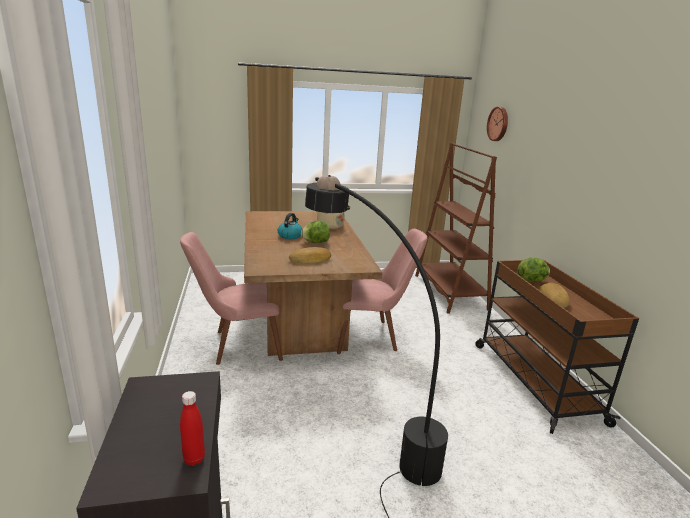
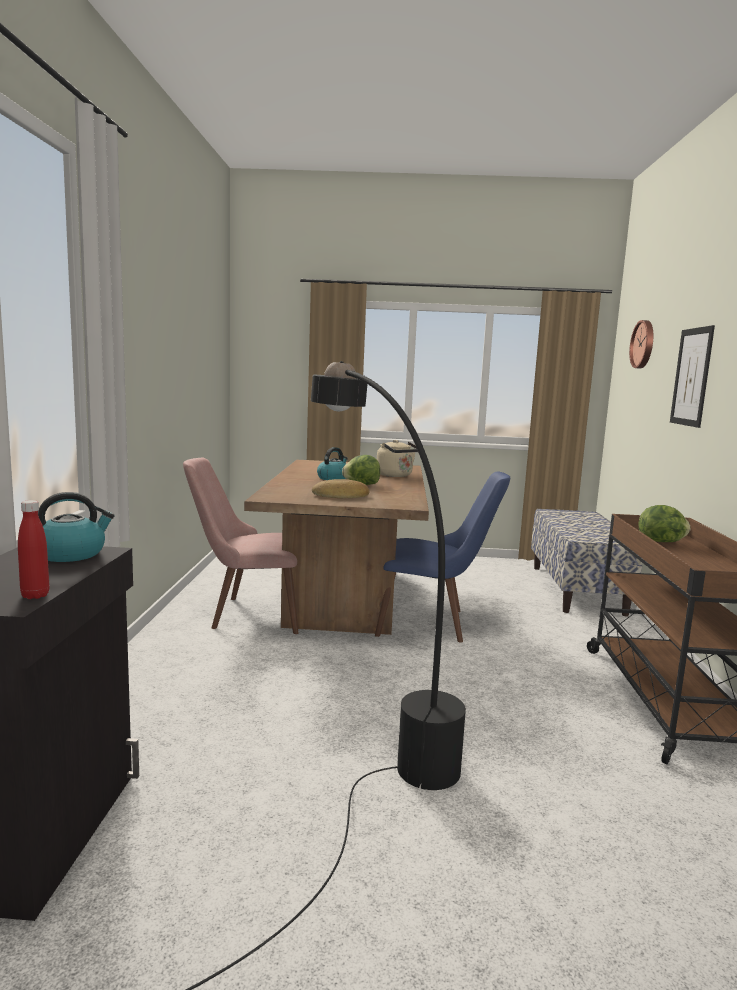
camera: 15 degrees right, 10 degrees down
pink chair [337,229,427,354] -> blue chair [375,472,510,643]
brown bookcase [415,143,497,314] -> bench [531,509,642,617]
bread [540,283,570,308] -> none
none -> kettle [38,492,115,562]
none -> picture [670,325,715,428]

